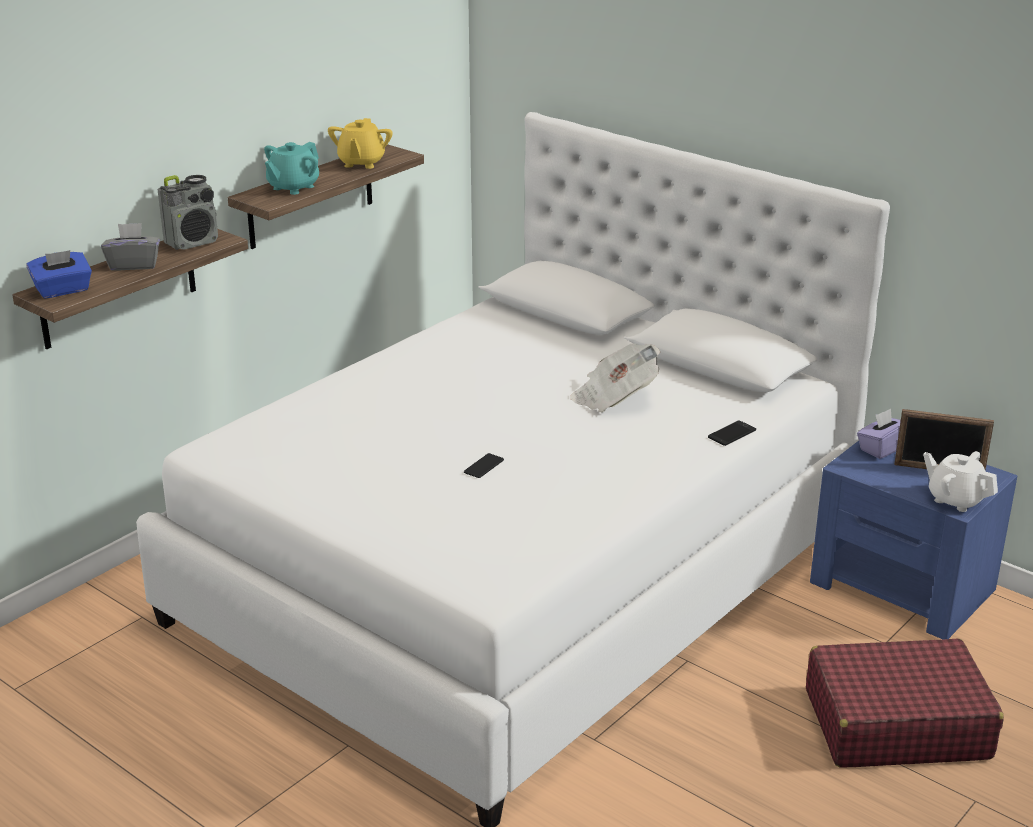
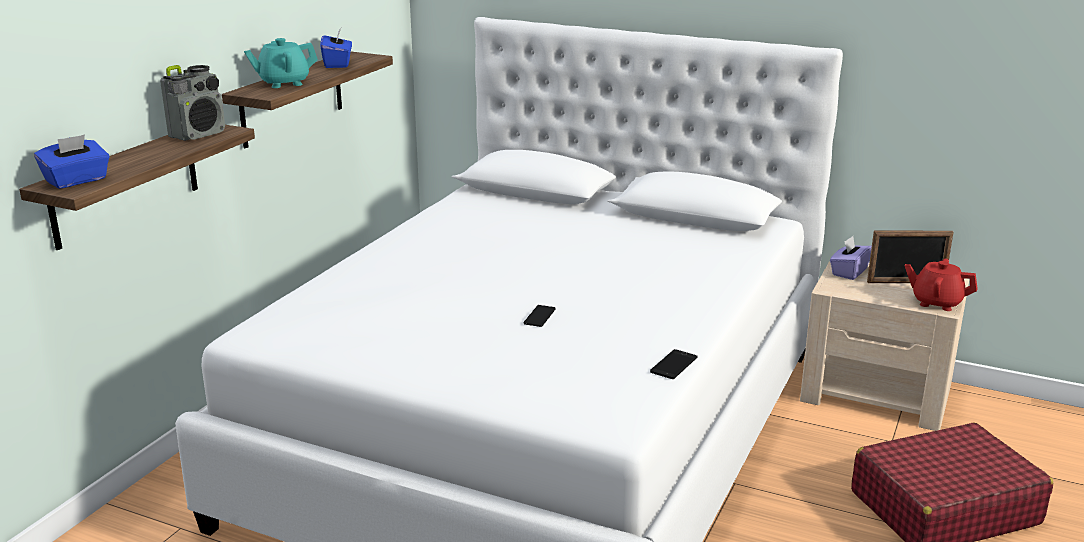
camera: 15 degrees left, 5 degrees down
grey tissue box [101,223,160,271] -> none
turquoise teapot [264,142,319,195] -> turquoise teapot turned 45 degrees clockwise [244,38,318,88]
yellow teapot [328,118,393,169] -> blue tissue box [320,28,352,68]
newspaper [570,343,660,413] -> none
phone [708,420,756,446] -> phone moved to [650,349,697,379]
blue nightstand [810,441,1017,639] -> beige nightstand [800,261,969,431]
white teapot [923,451,998,512] -> red teapot [905,259,978,311]

